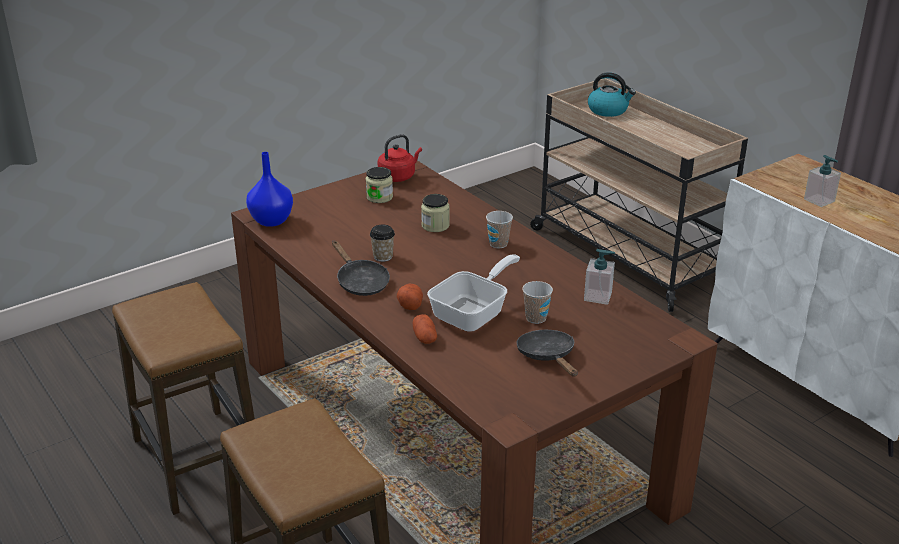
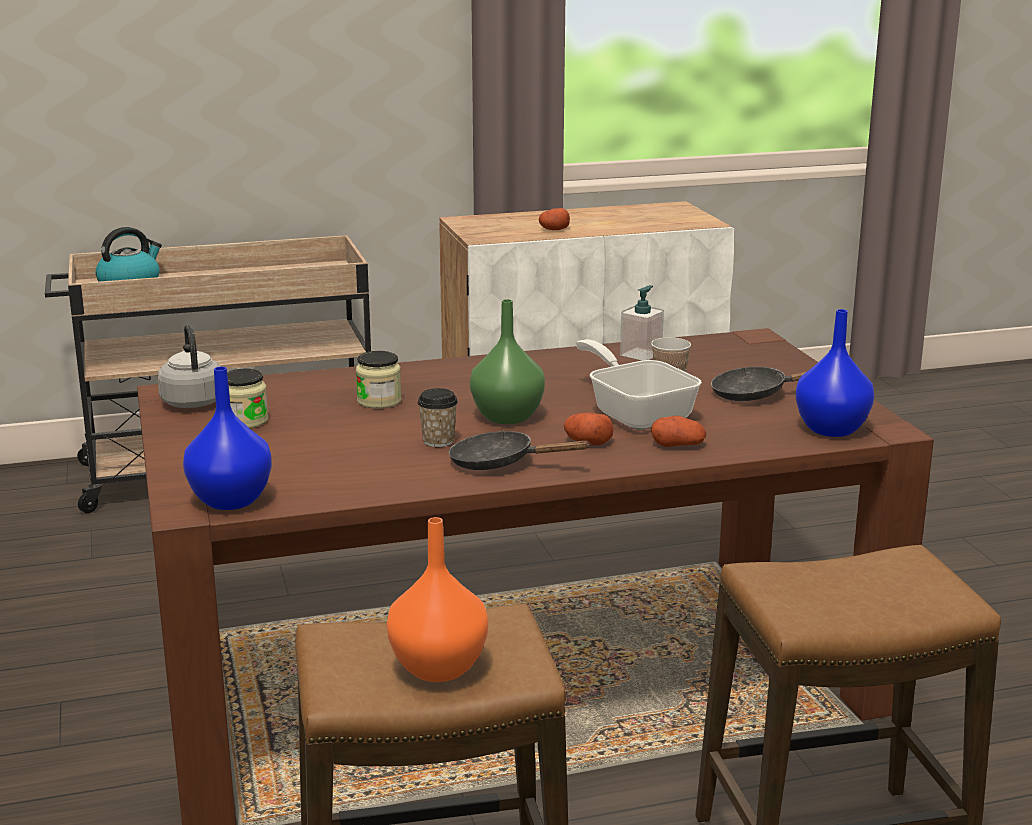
camera: 70 degrees left, 10 degrees down
black frying pan [332,240,390,296] -> black frying pan turned 150 degrees counterclockwise [449,431,591,470]
red kettle [377,134,422,182] -> grey kettle [157,324,221,408]
cup [486,211,513,248] -> none
soap dispenser [804,155,841,207] -> potato [539,208,570,230]
none -> orange vase [387,517,488,682]
none -> green vase [470,299,545,424]
none -> blue vase [796,309,874,437]

